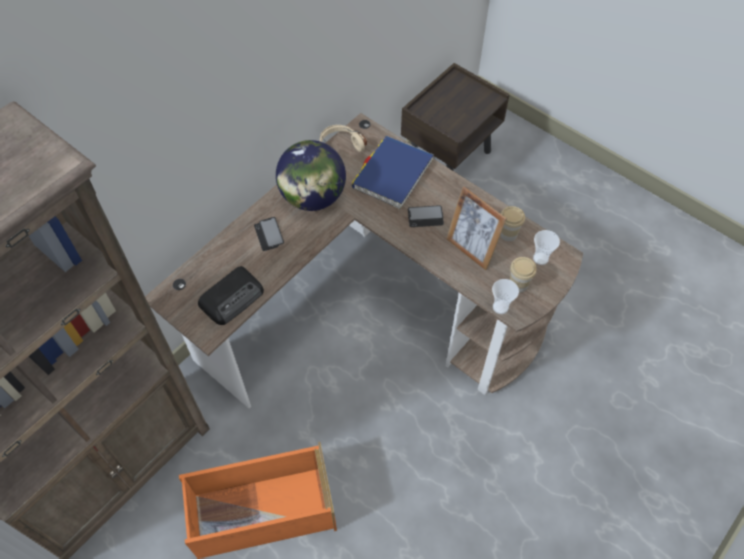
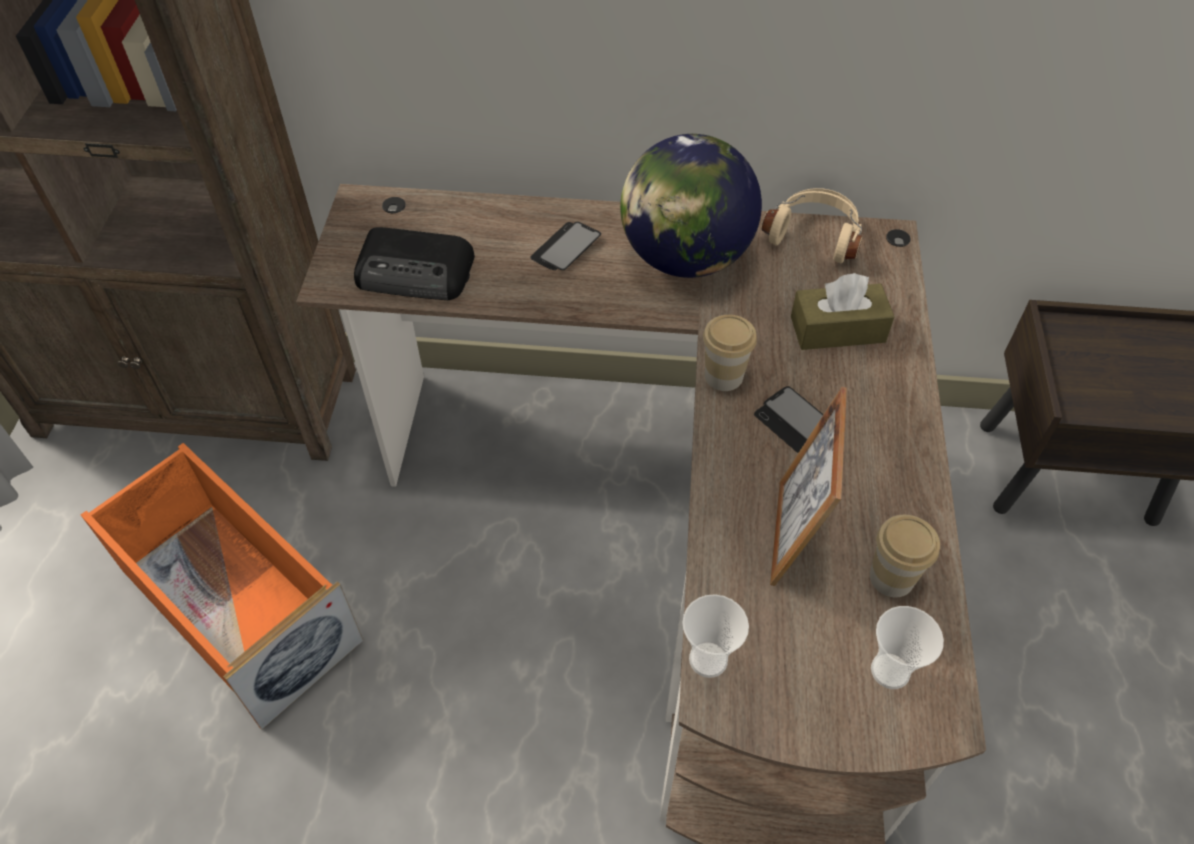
camera: 55 degrees right, 5 degrees down
blue book [352,136,434,209] -> brown tissue box [791,273,894,350]
cup [510,257,537,293] -> cup moved to [703,315,757,391]

